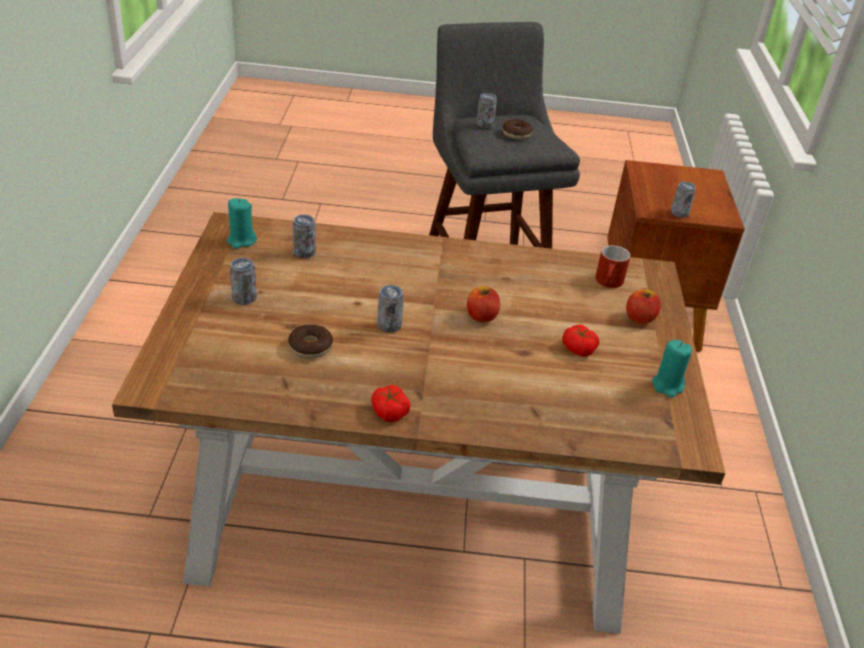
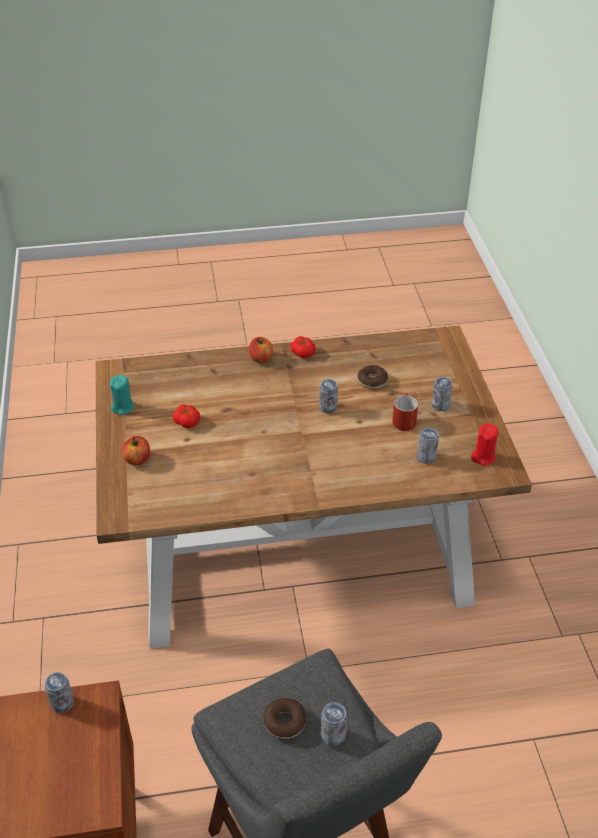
camera: 170 degrees right, 5 degrees up
turquoise candle [227,198,257,249] -> red candle [471,424,498,466]
apple [467,286,500,322] -> apple moved to [249,337,273,363]
red mug [595,245,631,288] -> red mug moved to [392,393,418,431]

